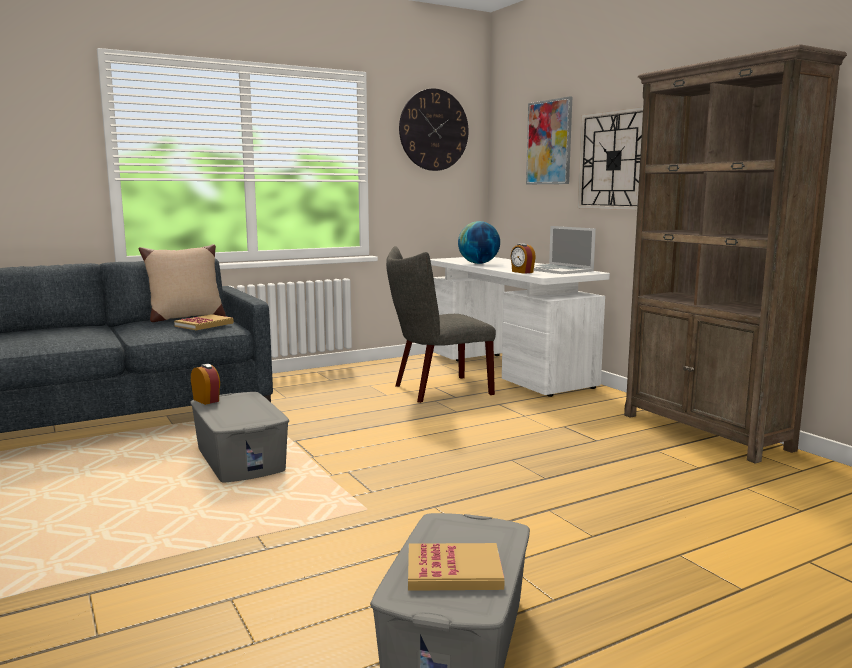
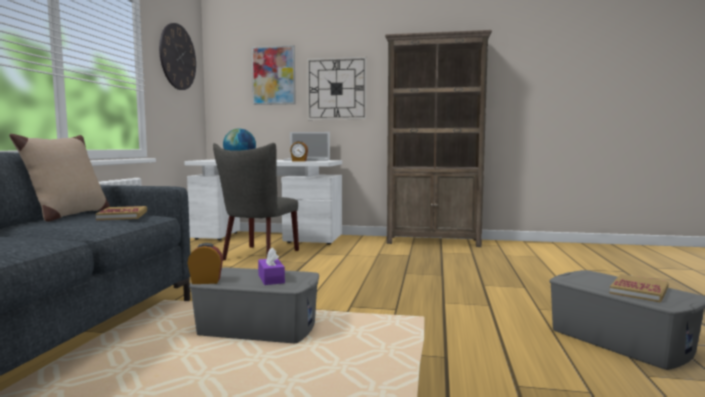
camera: 50 degrees left, 5 degrees down
none -> purple tissue box [258,247,285,285]

